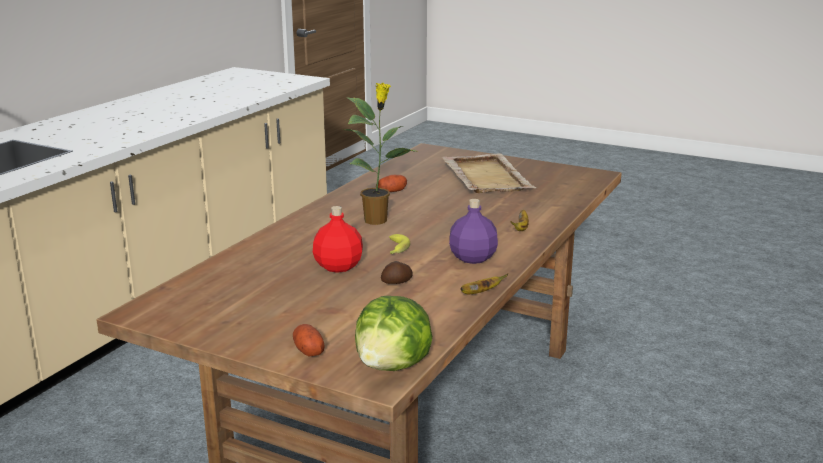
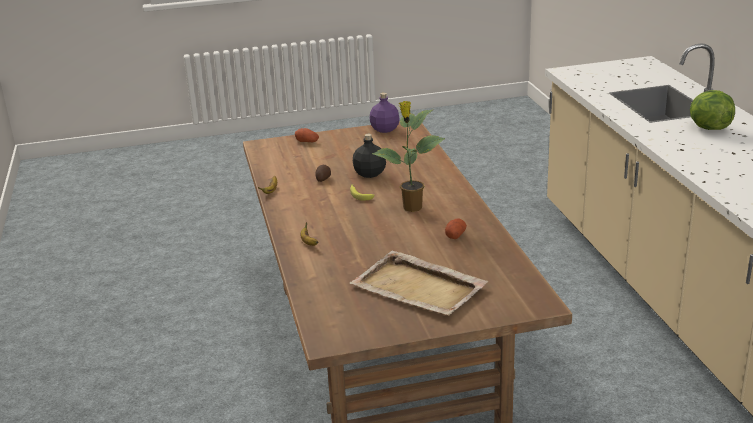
camera: 140 degrees right, 5 degrees up
red bottle [313,206,363,273] -> black bottle [353,134,386,178]
lettuce [355,296,432,371] -> lettuce moved to [690,90,735,130]
purple bottle [449,199,498,264] -> purple bottle moved to [370,93,400,133]

